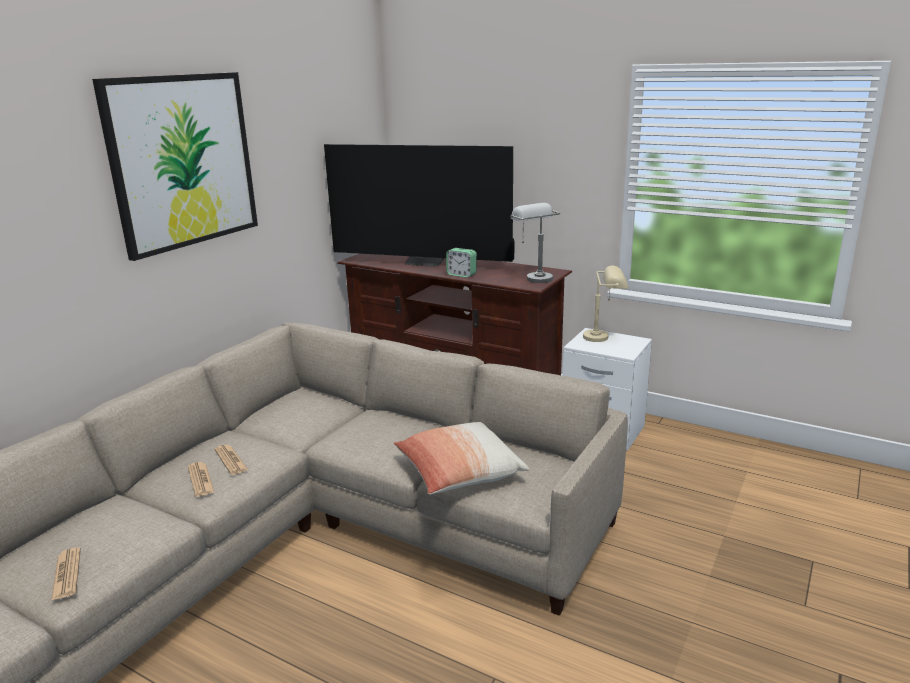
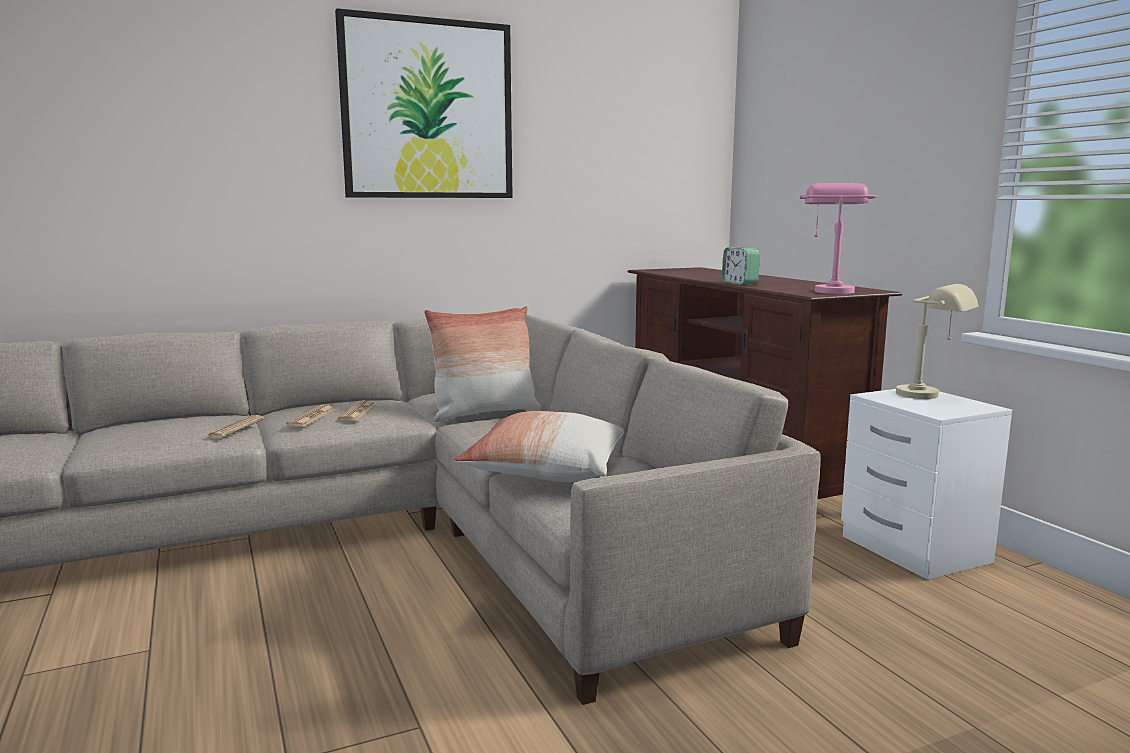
camera: 35 degrees right, 10 degrees down
newspaper [51,548,81,601] -> newspaper moved to [205,415,264,438]
television [324,144,514,267] -> none
grey table lamp [510,203,560,283] -> pink table lamp [800,183,877,294]
none -> pillow [424,306,541,422]

